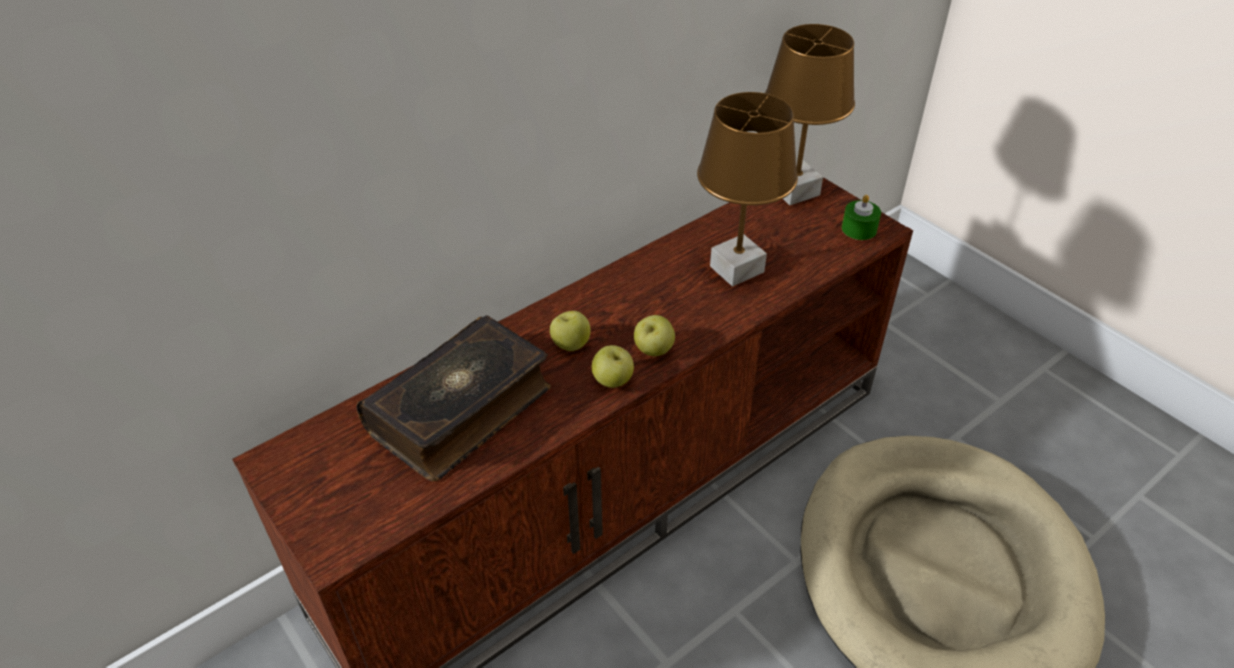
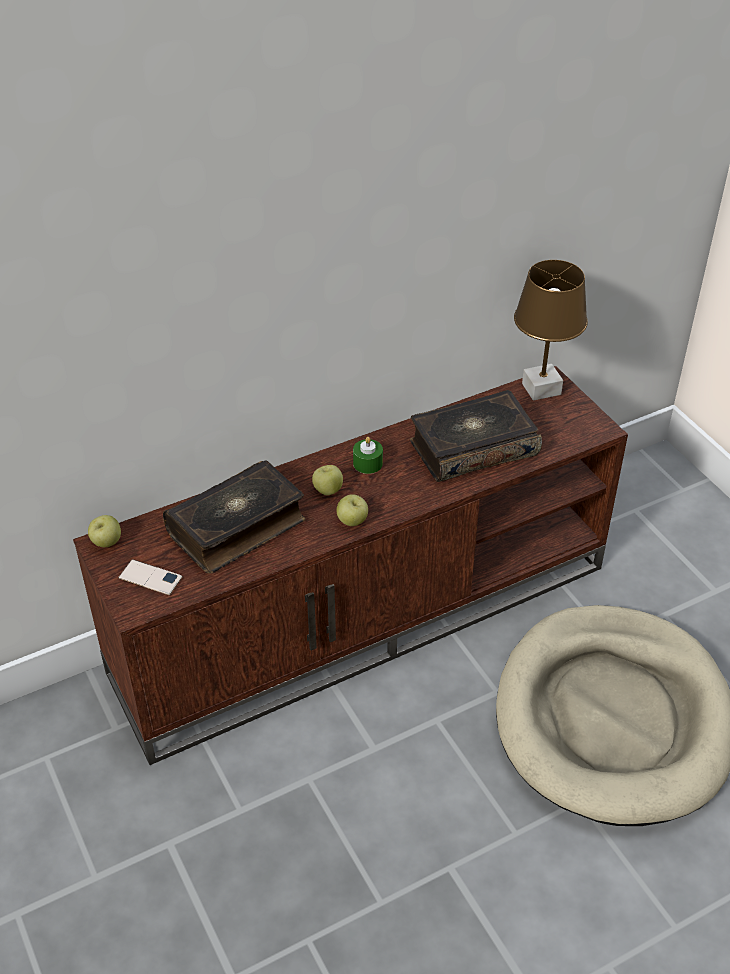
camera: 10 degrees right, 0 degrees up
apple [634,315,675,356] -> apple moved to [88,515,121,547]
brown table lamp [697,92,798,286] -> book [410,390,542,482]
green candle [842,195,881,240] -> green candle moved to [353,437,383,474]
none -> phone [118,559,183,595]

